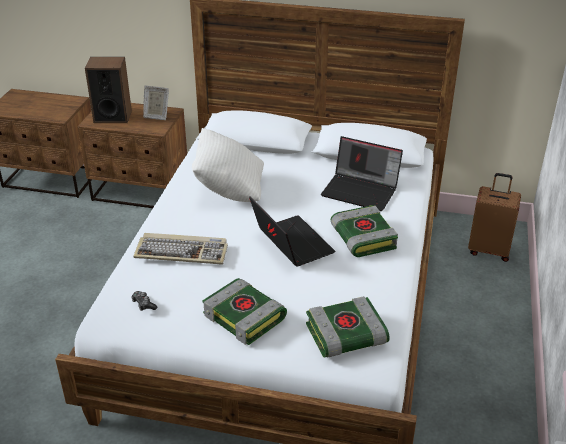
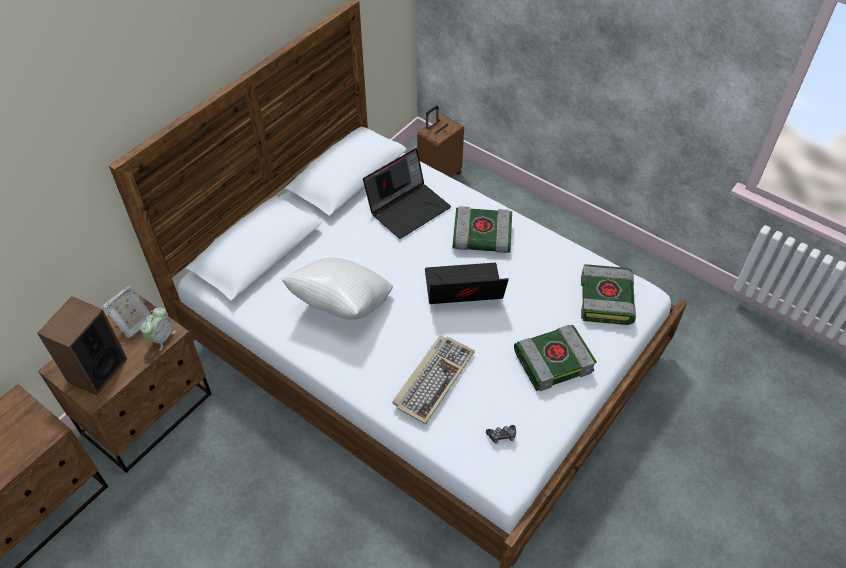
camera: 65 degrees left, 15 degrees up
none -> alarm clock [140,308,176,351]

